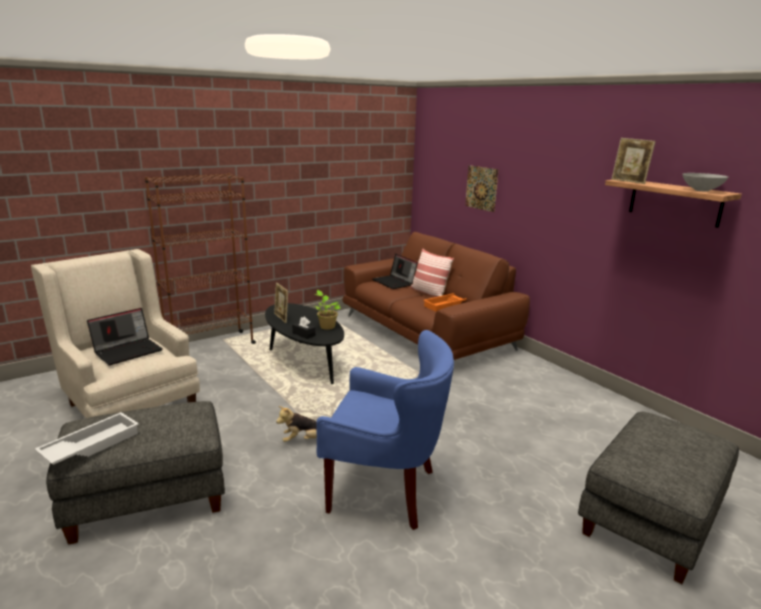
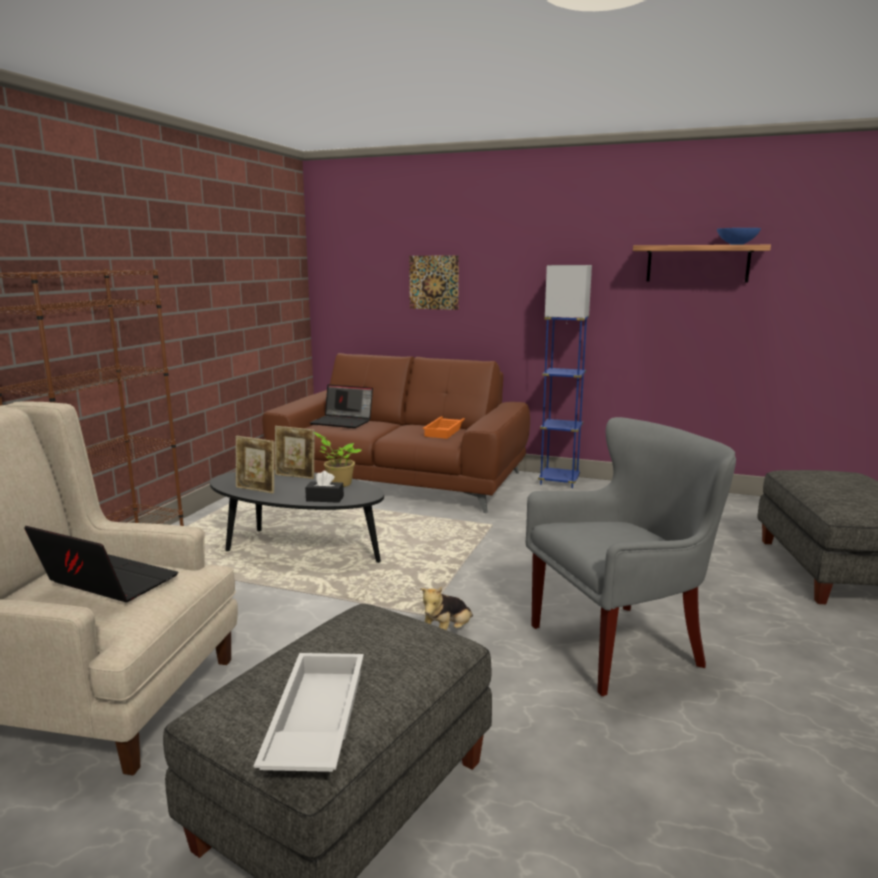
camera: 35 degrees left, 5 degrees down
laptop [87,308,163,365] -> laptop turned 75 degrees counterclockwise [24,526,178,602]
blue armchair [316,330,454,530] -> grey armchair [526,417,736,696]
pillow [410,249,454,297] -> none
picture frame [611,138,656,184] -> picture frame moved to [275,426,315,479]
grey bowl [682,173,728,192] -> blue bowl [717,228,761,245]
none -> blue floor lamp [538,265,592,488]

